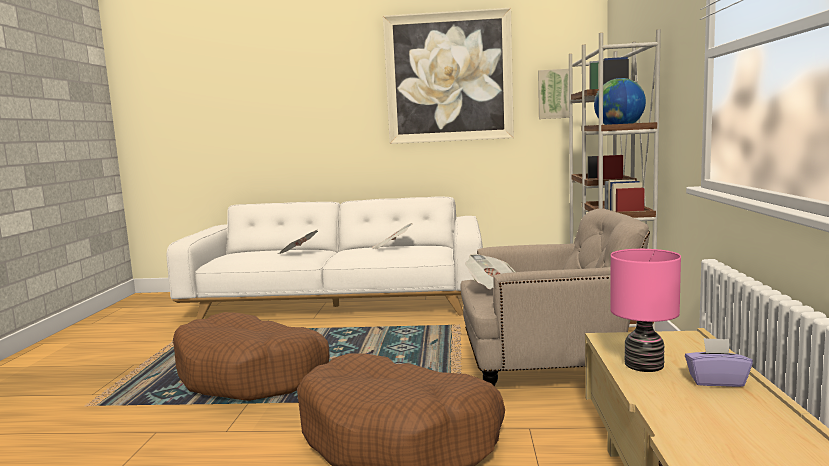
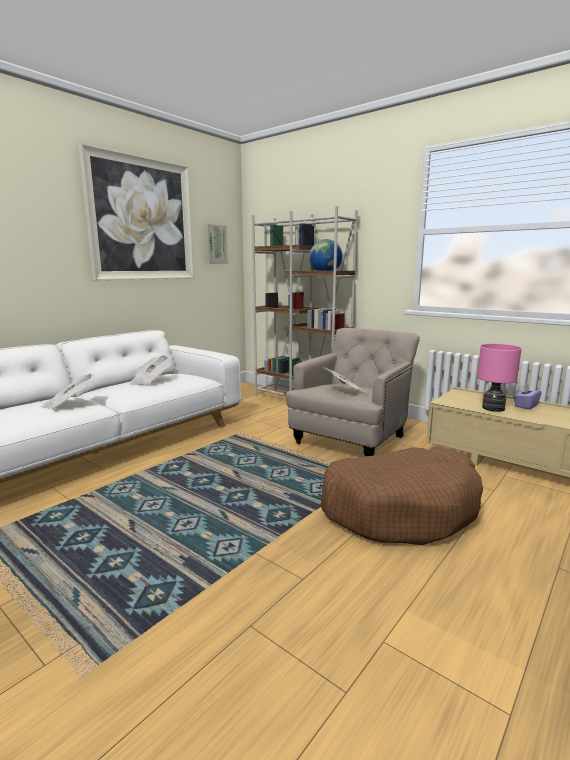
camera: 55 degrees left, 5 degrees up
brown dog bed [173,312,330,401] -> none

